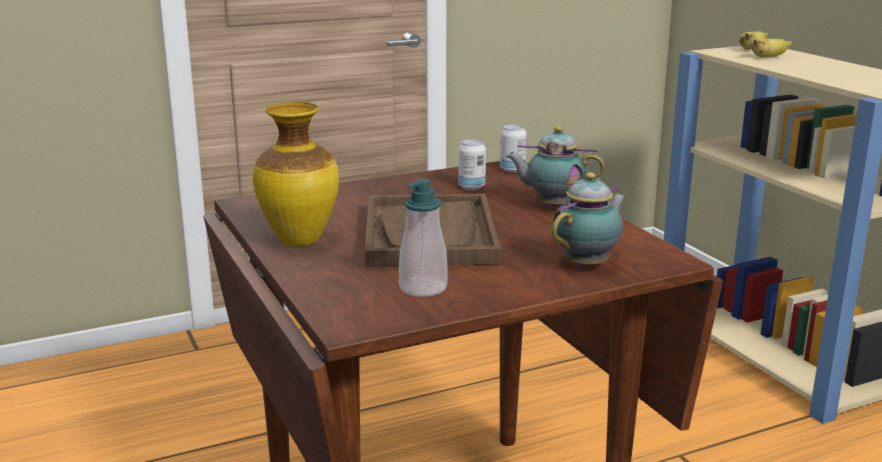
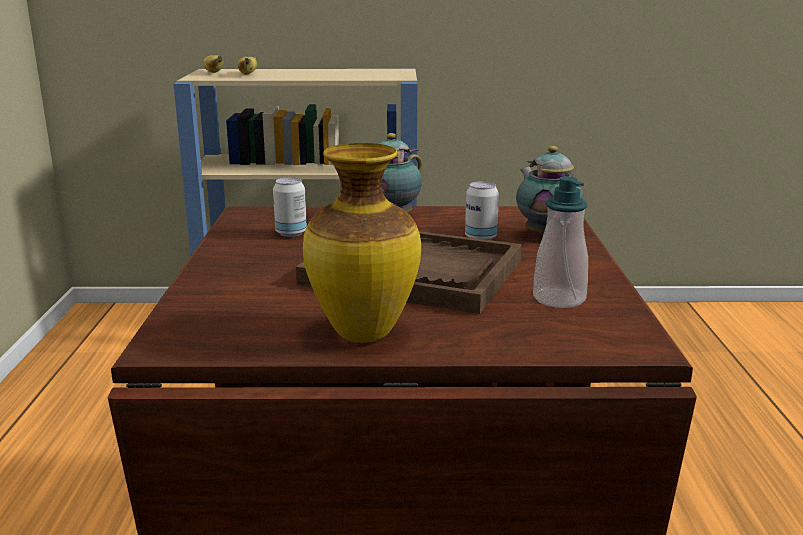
camera: 65 degrees left, 0 degrees up
can [500,124,527,173] -> can moved to [465,181,499,240]

